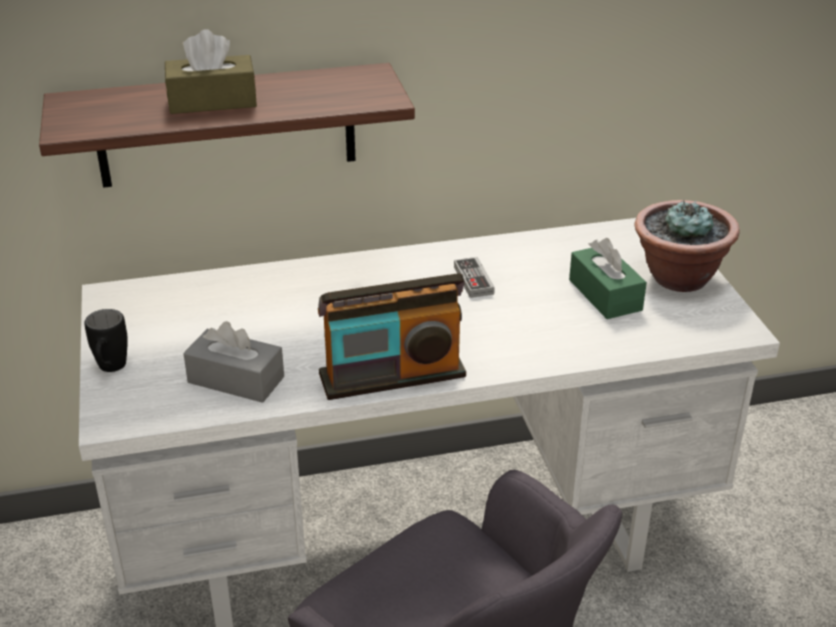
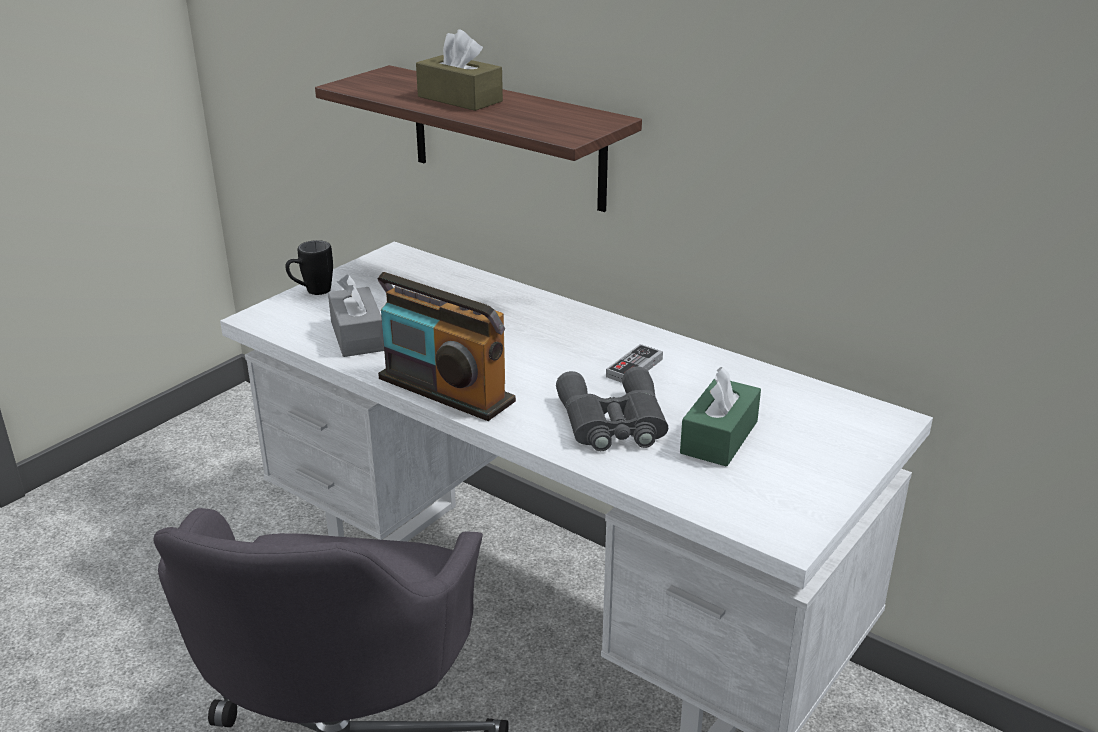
camera: 50 degrees right, 5 degrees down
potted plant [634,200,740,292] -> none
none -> grey binoculars [556,367,668,451]

